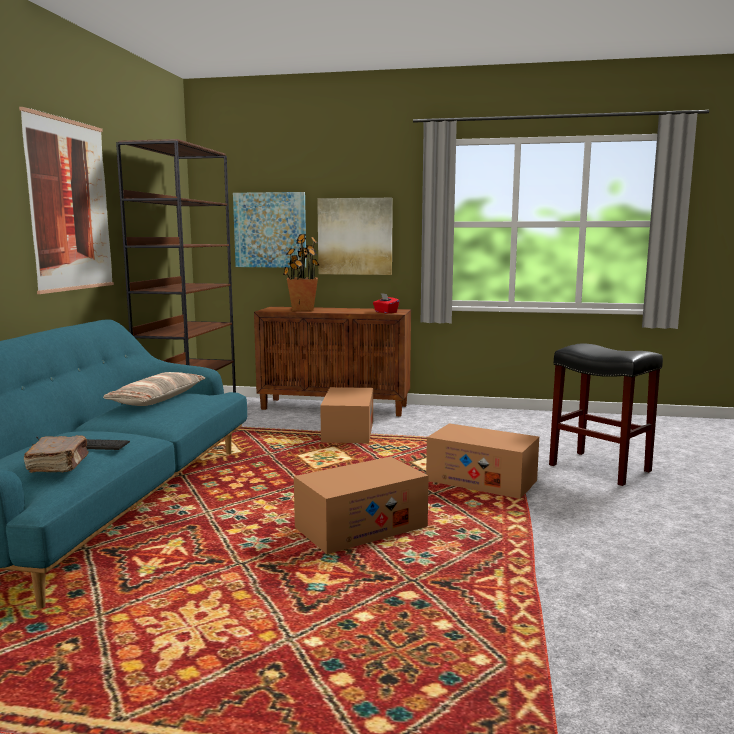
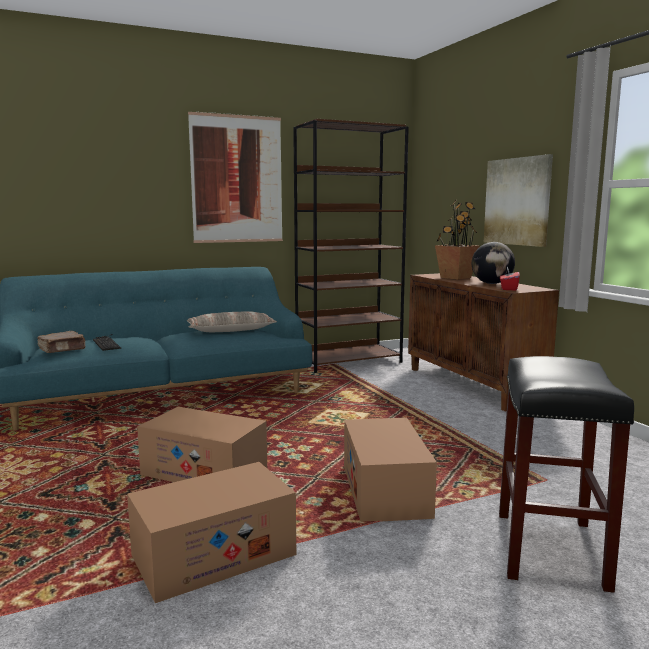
camera: 55 degrees right, 0 degrees up
picture [233,192,306,268] -> none
cardboard box [320,387,373,443] -> cardboard box moved to [127,462,296,603]
none -> globe [472,242,515,284]

